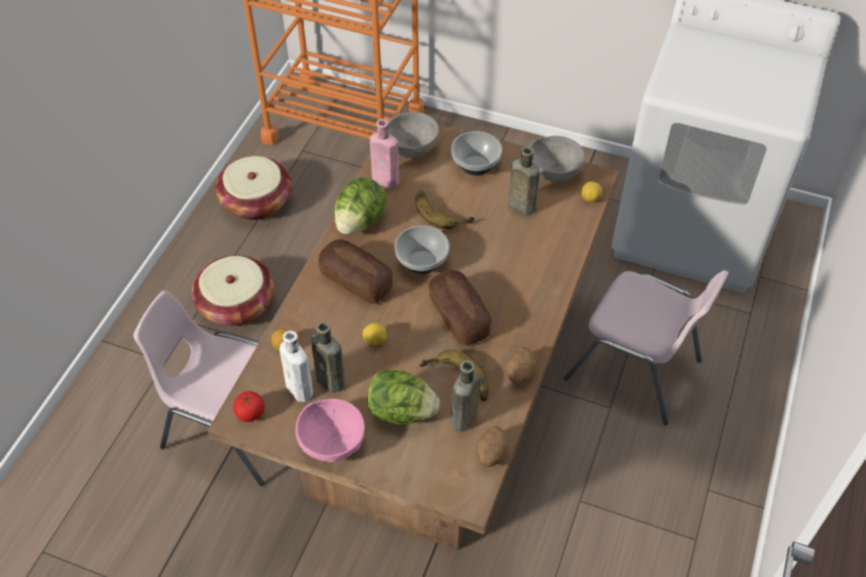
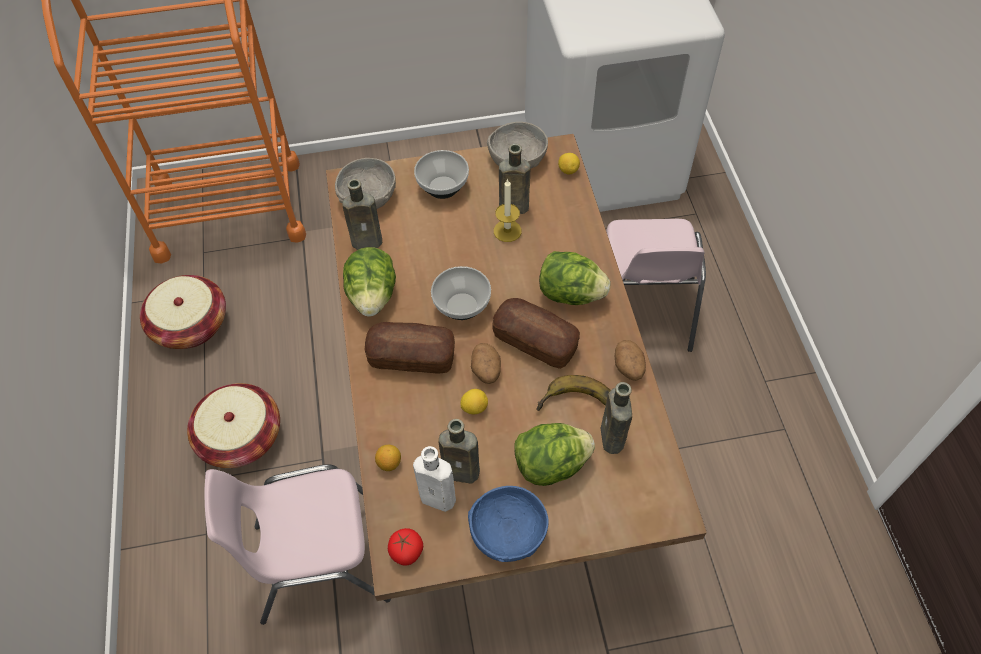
camera: 30 degrees left, 5 degrees up
pink bowl [295,399,365,463] -> blue bowl [468,486,549,562]
pink bottle [370,119,399,188] -> brown bottle [342,179,382,250]
banana [415,191,475,229] -> none
potato [476,426,509,467] -> potato moved to [471,343,501,384]
pink chair [564,270,729,425] -> pink chair turned 90 degrees clockwise [606,219,706,352]
none -> candle [494,178,522,242]
none -> lettuce [539,251,610,305]

